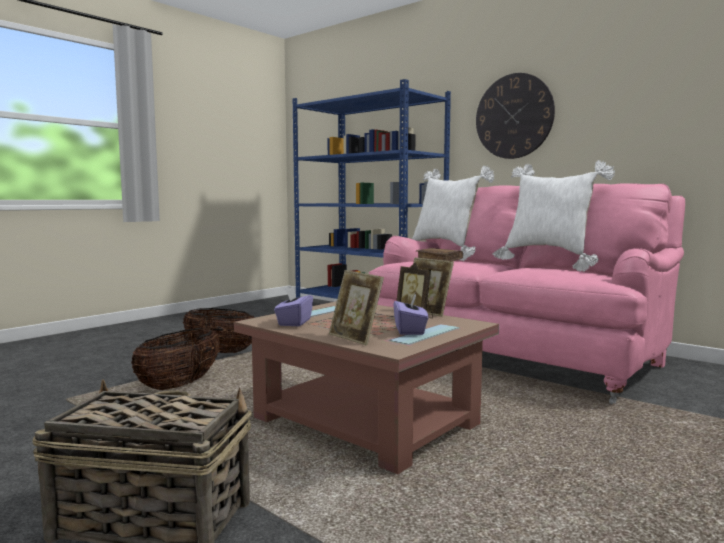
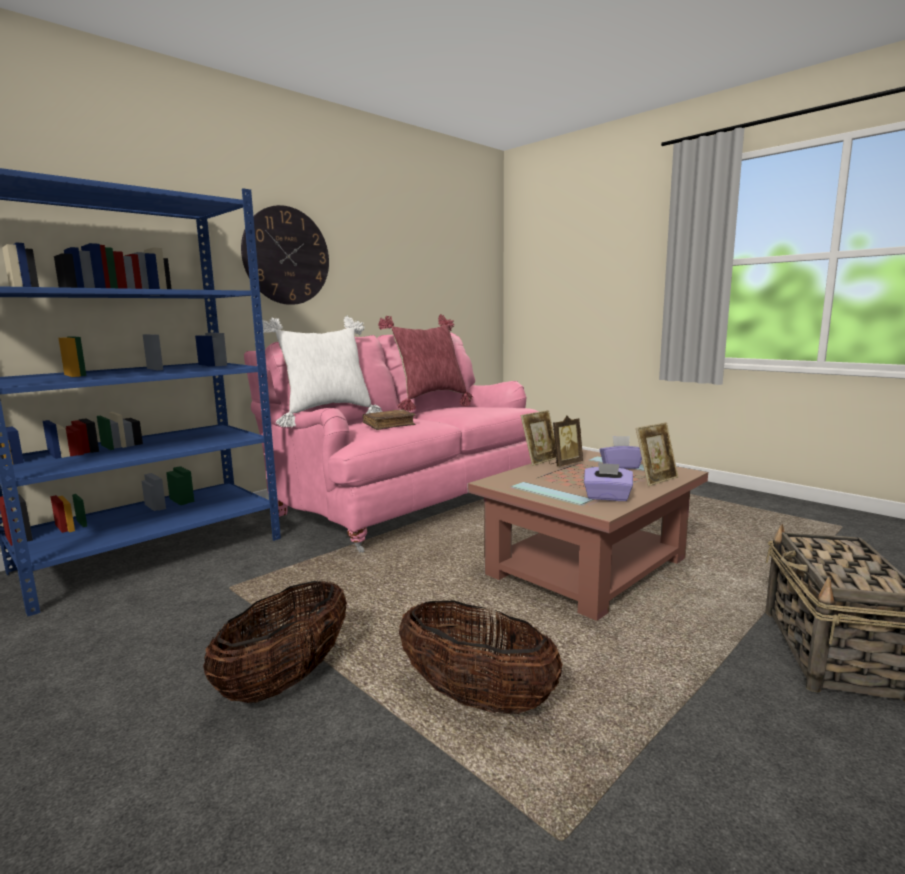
camera: 85 degrees left, 5 degrees up
white pillow [493,160,615,272] -> red pillow [378,314,474,411]

